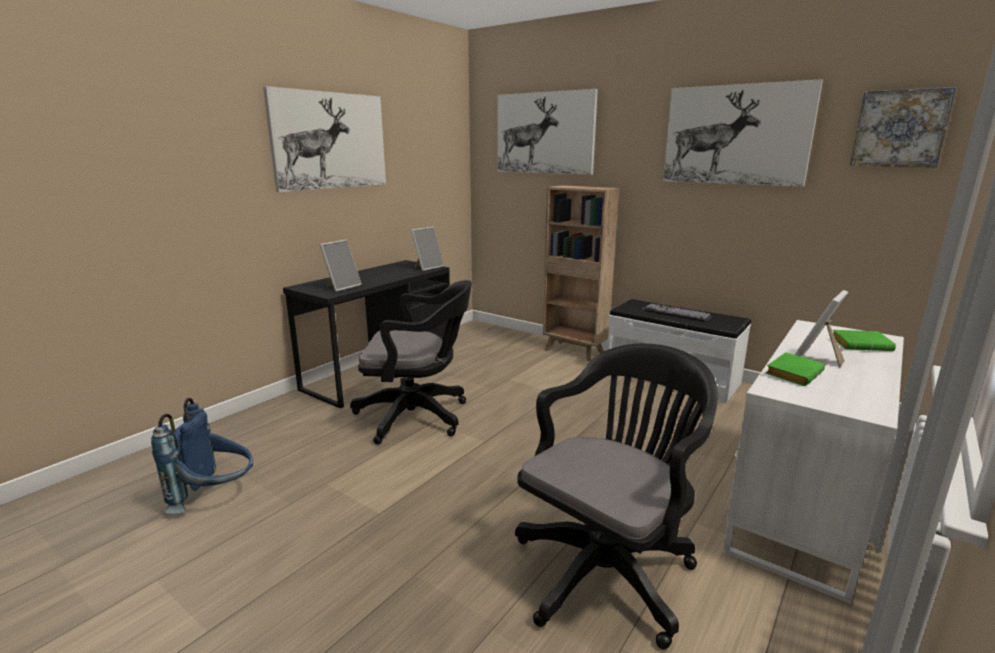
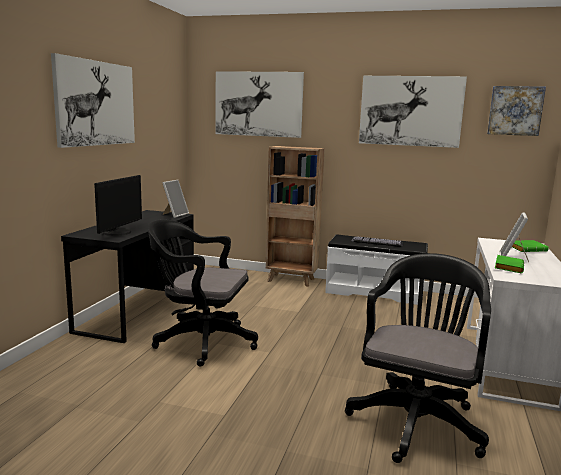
camera: 20 degrees left, 5 degrees down
blue backpack [151,398,253,513] -> none
picture frame [320,240,362,292] -> monitor [94,175,142,236]
black office chair [350,280,472,445] -> black office chair turned 150 degrees counterclockwise [148,219,258,367]

